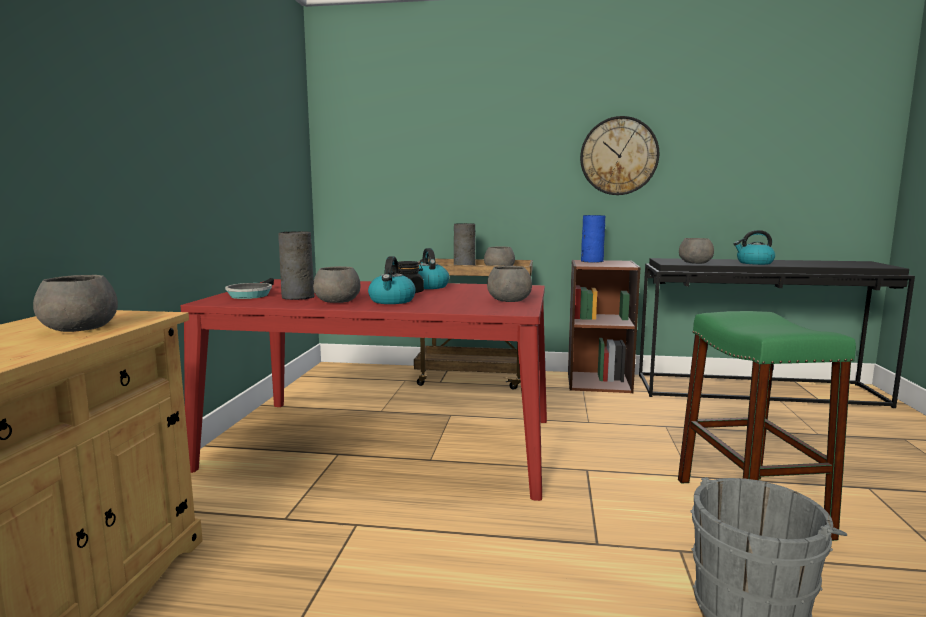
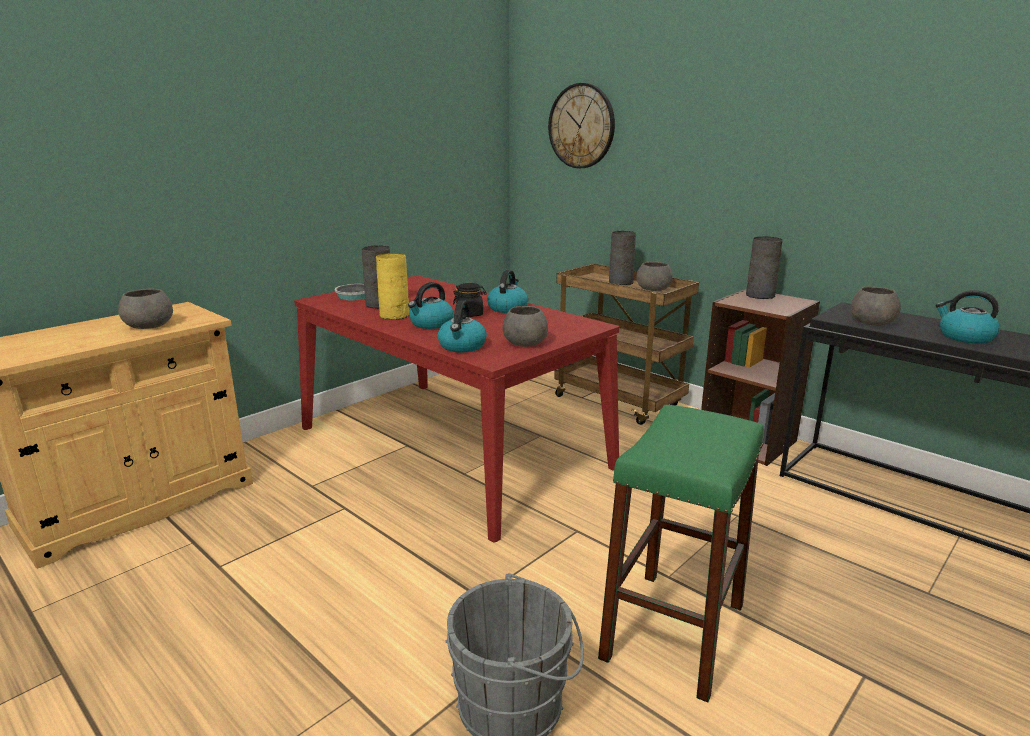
camera: 35 degrees right, 10 degrees up
grey bowl [313,266,361,303] -> yellow vase [376,253,409,320]
wall clock [580,116,659,195] -> wall clock moved to [548,83,615,168]
blue vase [581,215,605,263] -> grey vase [746,236,783,299]
none -> kettle [438,300,487,352]

